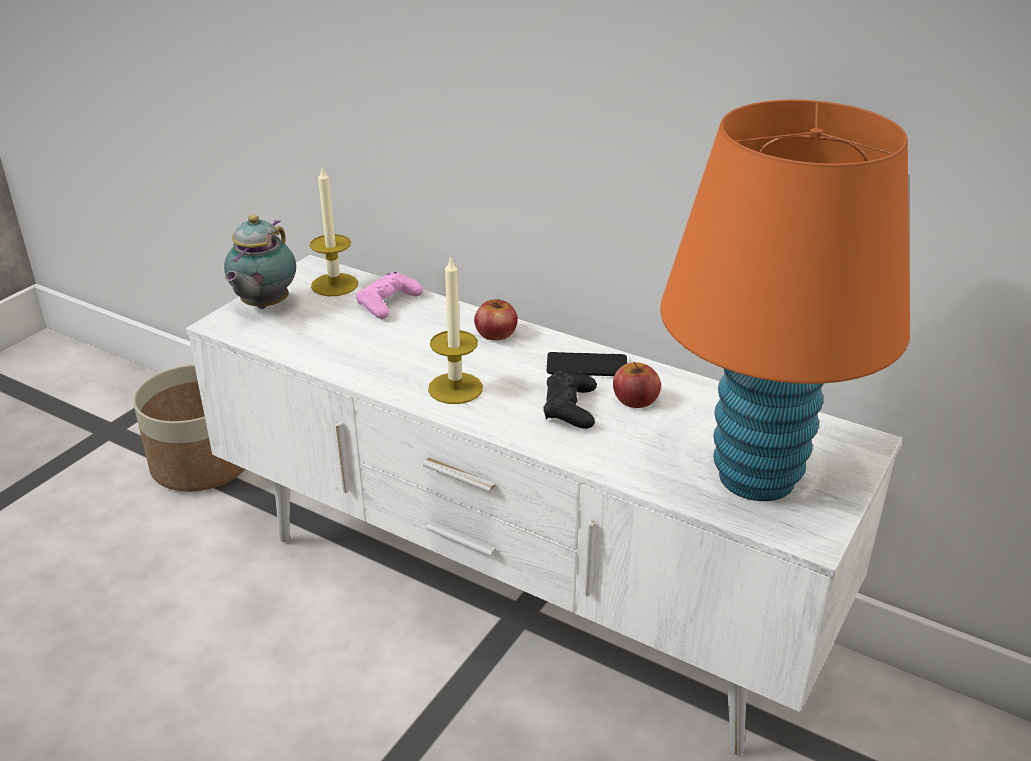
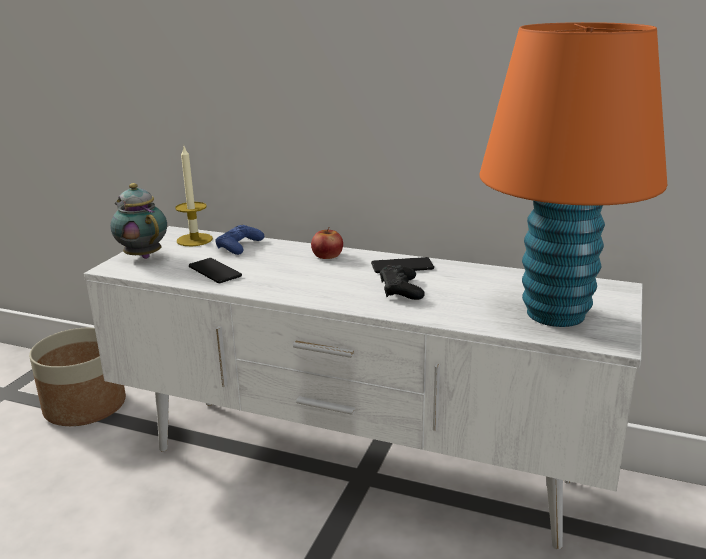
camera: 10 degrees left, 10 degrees down
teapot [224,215,296,309] -> teapot turned 135 degrees clockwise [110,183,167,259]
pink game controller [356,272,423,319] -> blue game controller [215,225,264,255]
candle [428,255,483,404] -> none
apple [613,362,661,408] -> none
none -> phone [189,258,242,283]

